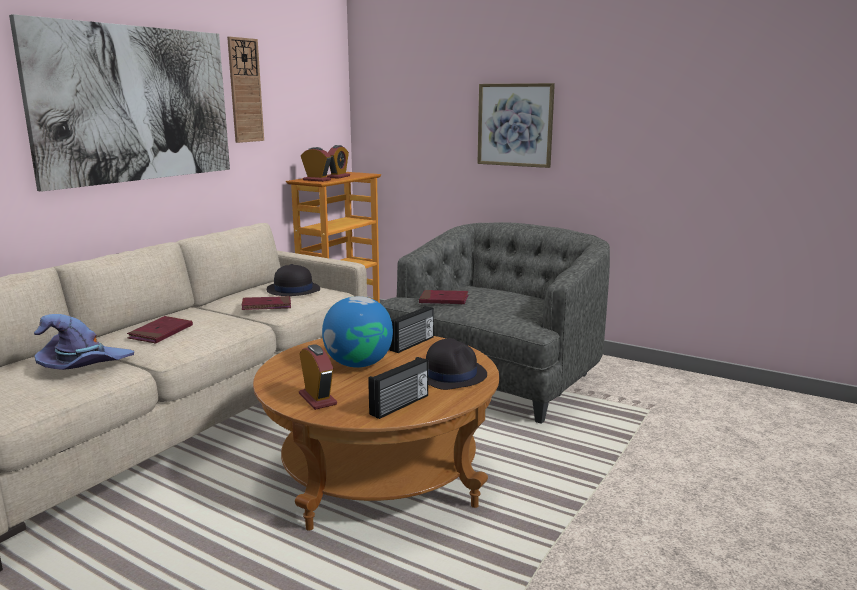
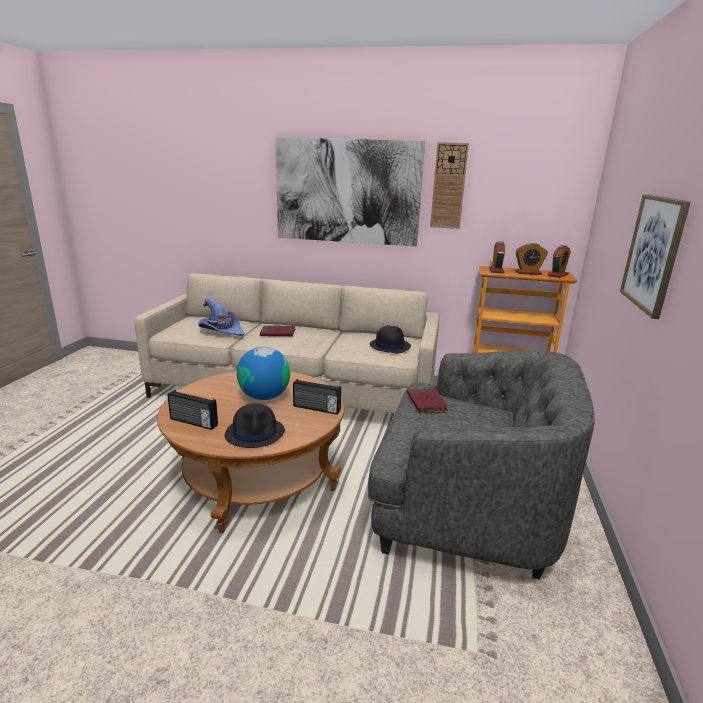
camera: 70 degrees right, 5 degrees up
red book [242,296,291,310] -> none
alarm clock [299,344,337,410] -> alarm clock moved to [548,245,571,278]

